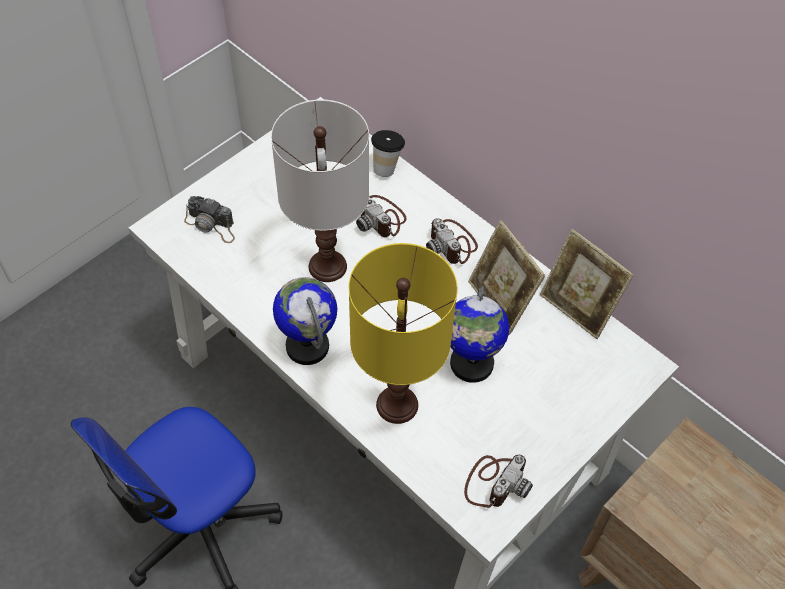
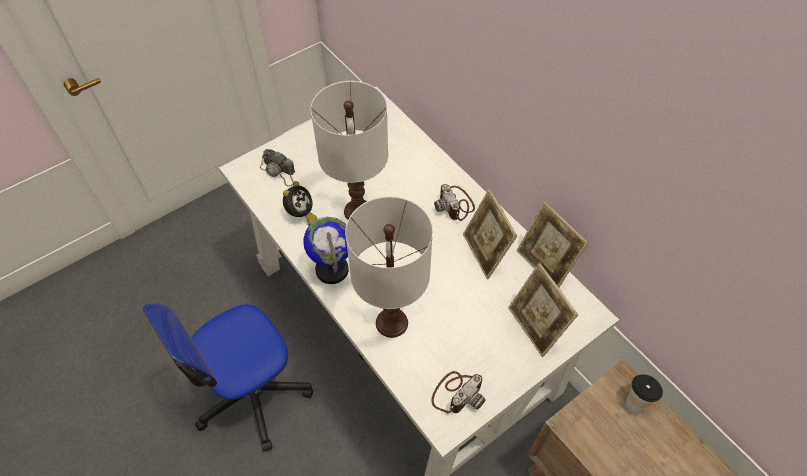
camera: 10 degrees right, 0 degrees up
yellow table lamp [349,243,458,424] -> white table lamp [345,196,433,338]
camera [356,195,407,237] -> none
cup [371,130,405,177] -> cup moved to [625,374,663,414]
globe [450,286,509,383] -> none
none -> alarm clock [283,181,317,225]
none -> picture frame [508,263,578,357]

